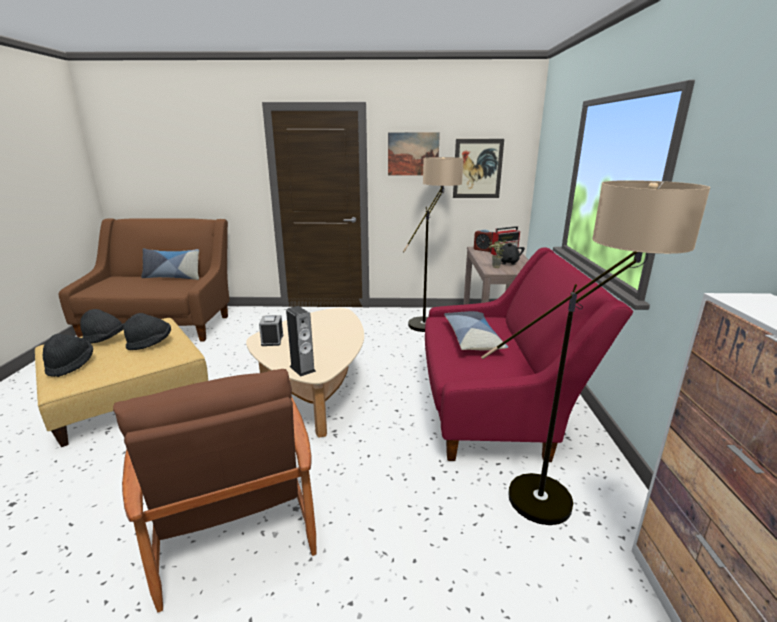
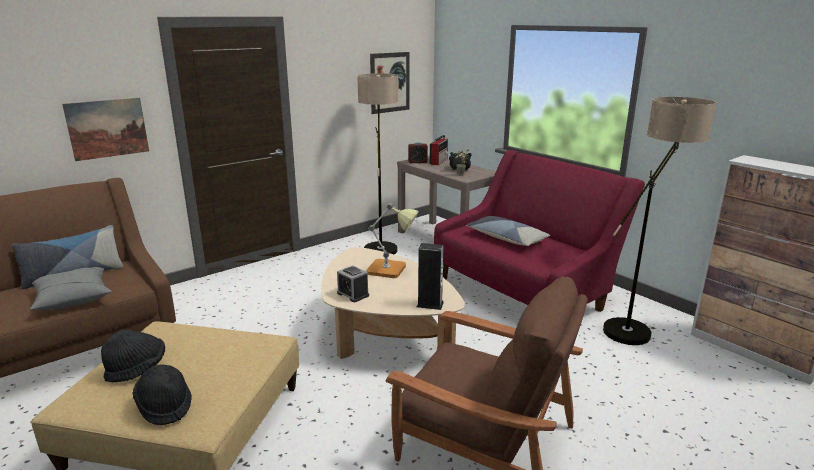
camera: 40 degrees left, 0 degrees up
black hat [123,313,171,350] -> none
picture [388,132,440,175] -> picture moved to [62,98,149,161]
none -> grey pillow [30,267,112,310]
none -> table lamp [366,203,418,278]

